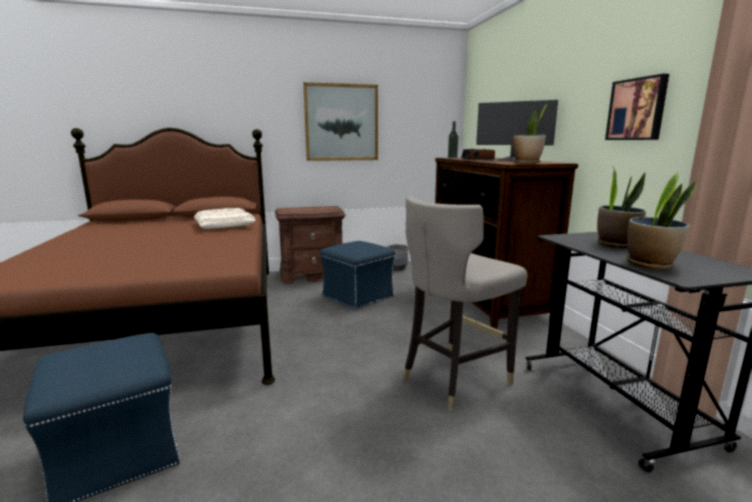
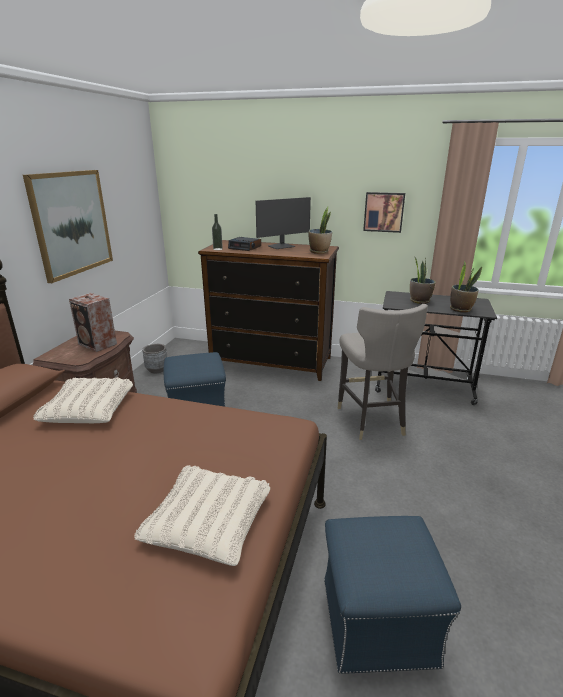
camera: 60 degrees left, 10 degrees up
none -> speaker [69,293,117,352]
none -> beige pillow [134,465,270,566]

